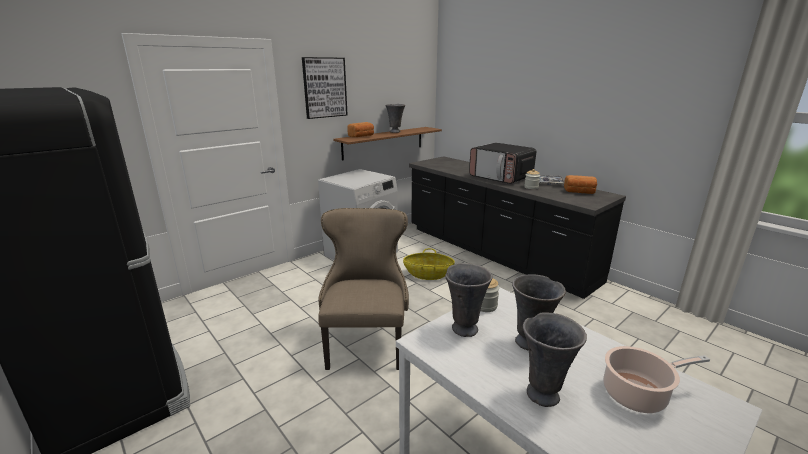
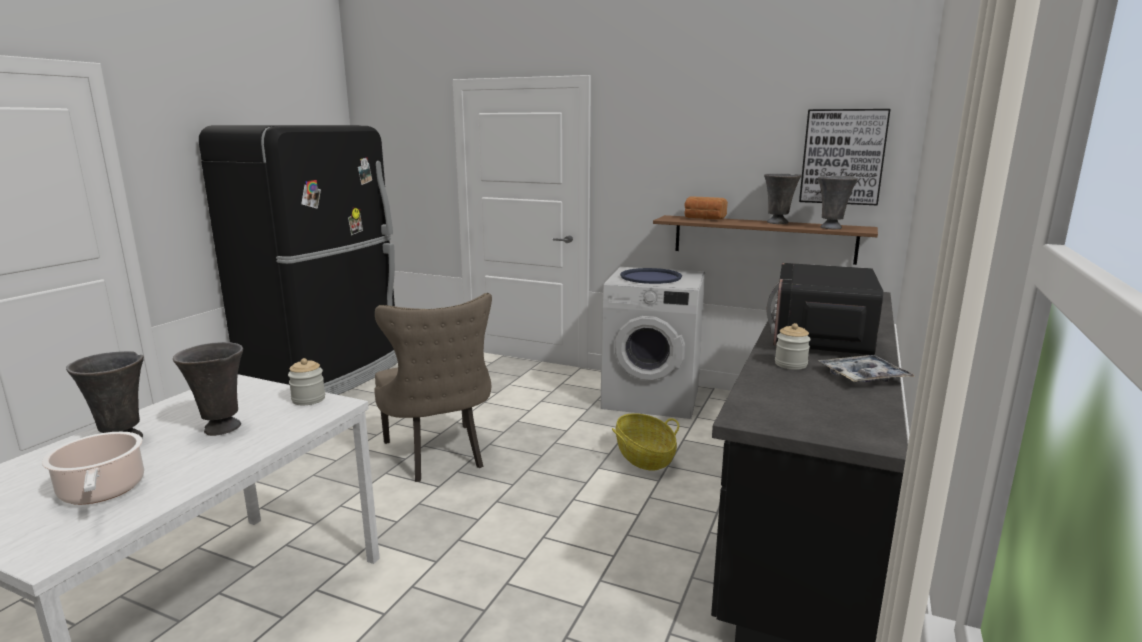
camera: 65 degrees right, 5 degrees down
picture [302,57,348,119] -> picture moved to [799,109,891,206]
beige chair [318,208,409,370] -> beige chair turned 90 degrees clockwise [375,293,492,482]
grey vase [445,263,492,337] -> grey vase moved to [818,176,858,229]
bread [564,175,597,194] -> none
none -> blue tray [620,268,682,284]

